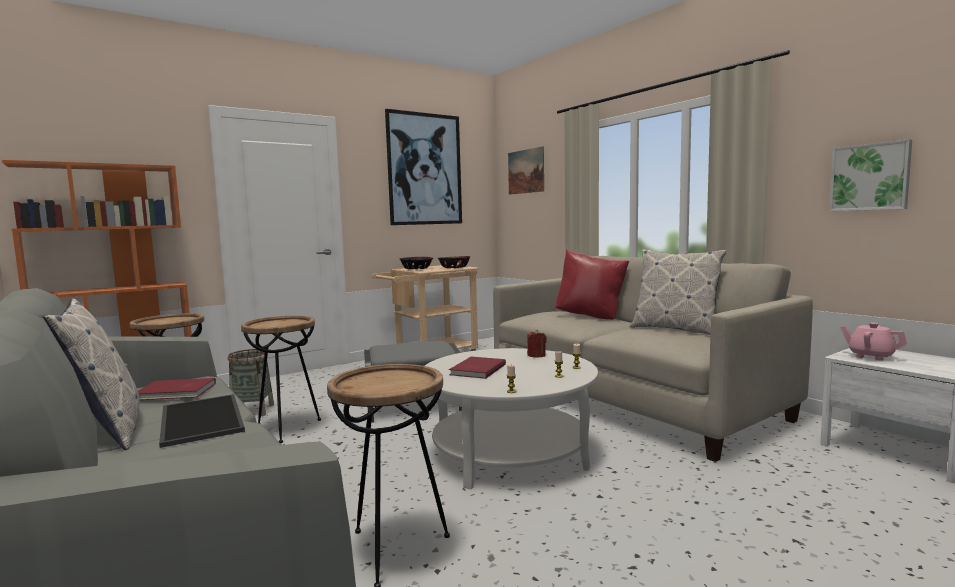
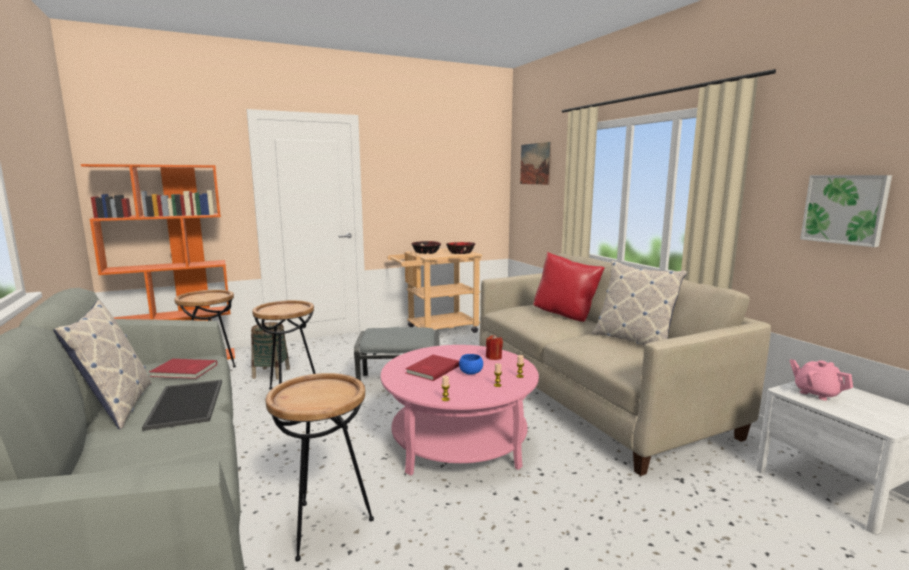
camera: 10 degrees right, 5 degrees up
picture [385,109,462,225] -> none
white coffee table [425,348,598,489] -> pink coffee table [381,345,539,476]
none -> blue bowl [459,354,483,375]

